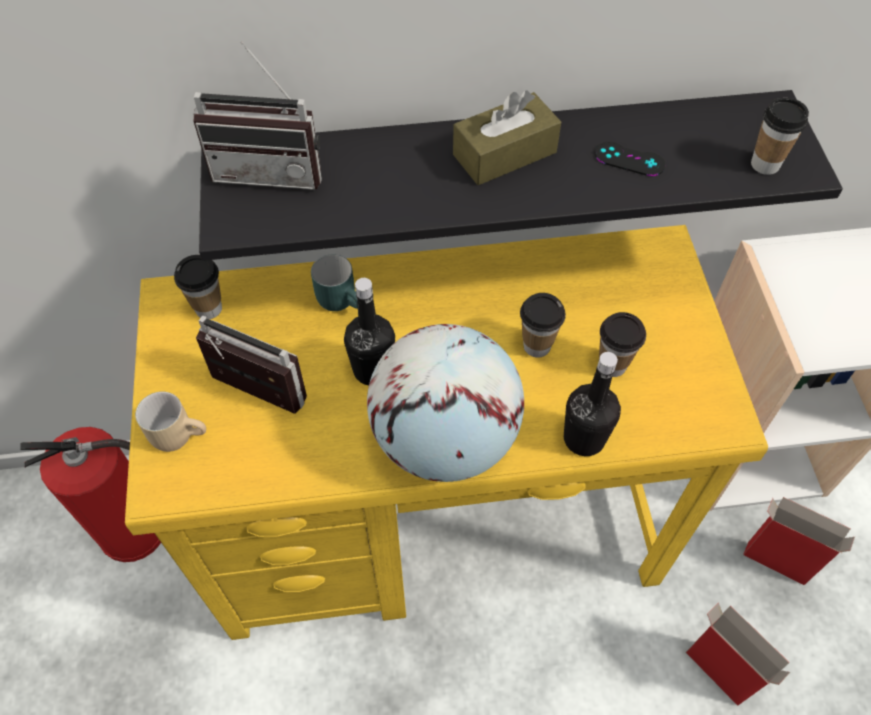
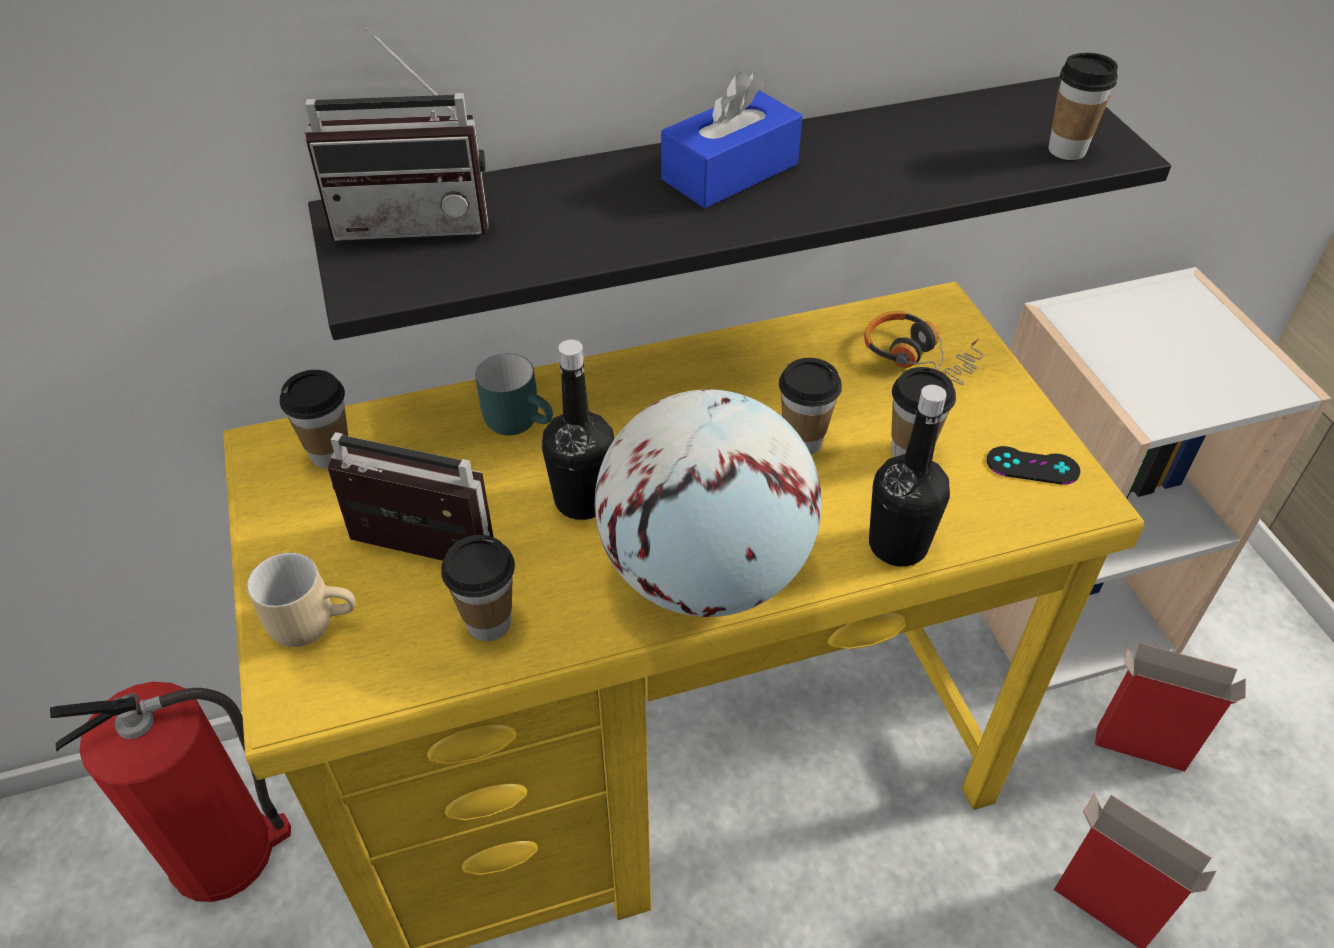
camera: 10 degrees left, 10 degrees down
brown tissue box [453,90,561,185] -> blue tissue box [661,72,803,209]
black game controller [595,142,665,176] -> black game controller moved to [987,446,1080,485]
none -> cup [441,535,515,641]
none -> headphones [864,311,984,385]

